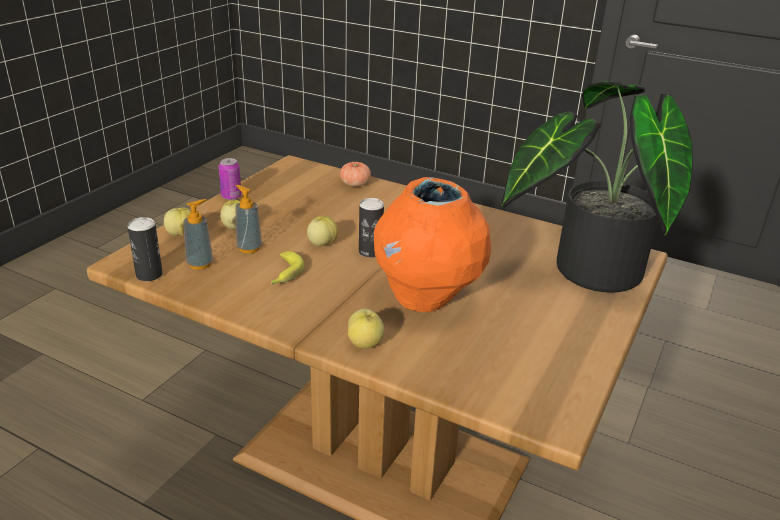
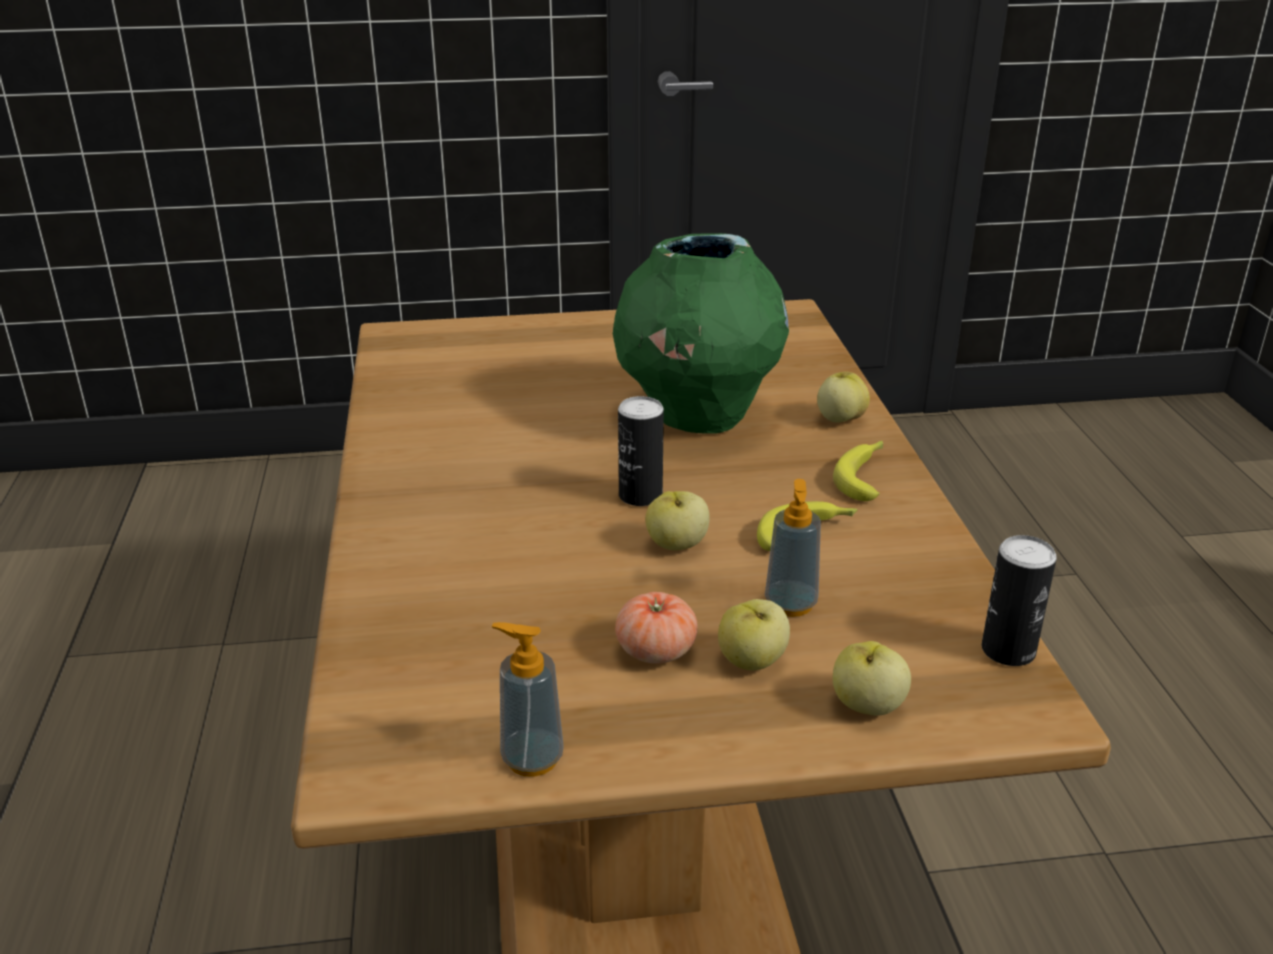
camera: 125 degrees left, 0 degrees up
soap dispenser [183,199,213,270] -> soap dispenser moved to [491,622,564,777]
can [218,158,242,200] -> none
tomato [340,162,371,187] -> tomato moved to [615,592,698,664]
orange vase [374,177,491,312] -> green vase [613,233,789,434]
potted plant [502,81,693,293] -> none
none -> banana [833,441,883,501]

